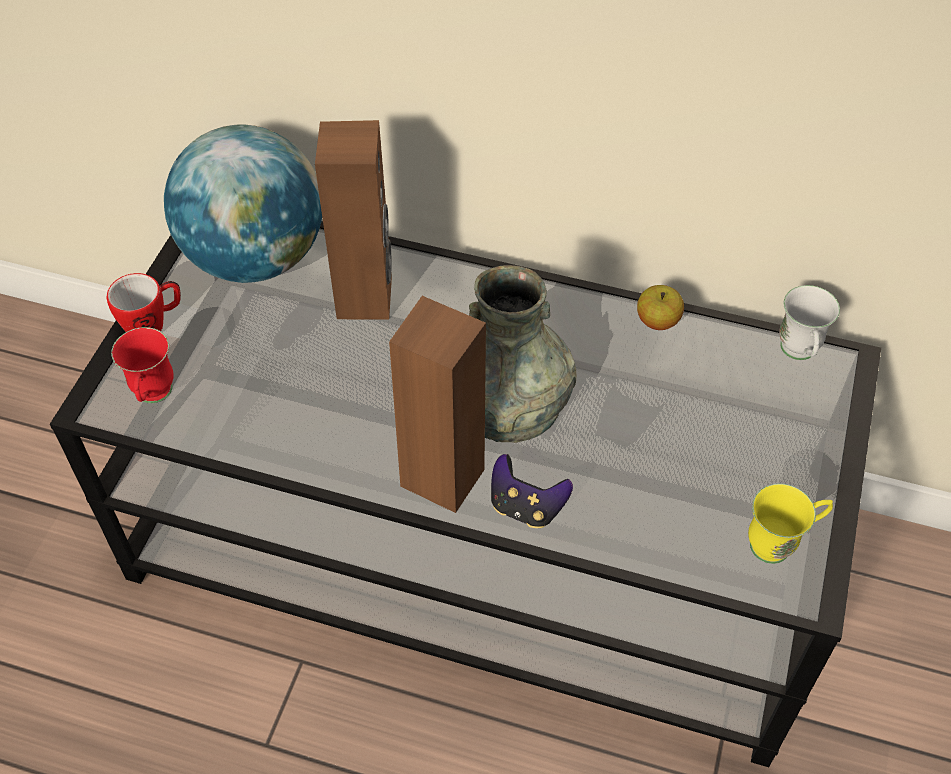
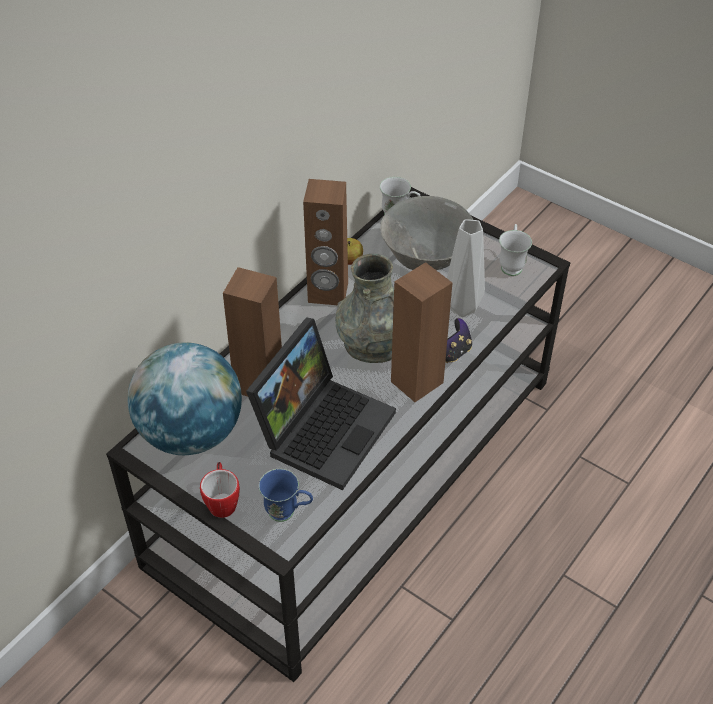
camera: 70 degrees left, 5 degrees down
red mug [111,327,174,403] -> blue mug [259,469,313,522]
yellow mug [748,483,833,564] -> white mug [499,224,532,276]
none -> laptop [246,317,396,490]
none -> brown speaker [303,179,348,305]
none -> grey bowl [380,196,473,270]
none -> grey vase [447,219,485,317]

